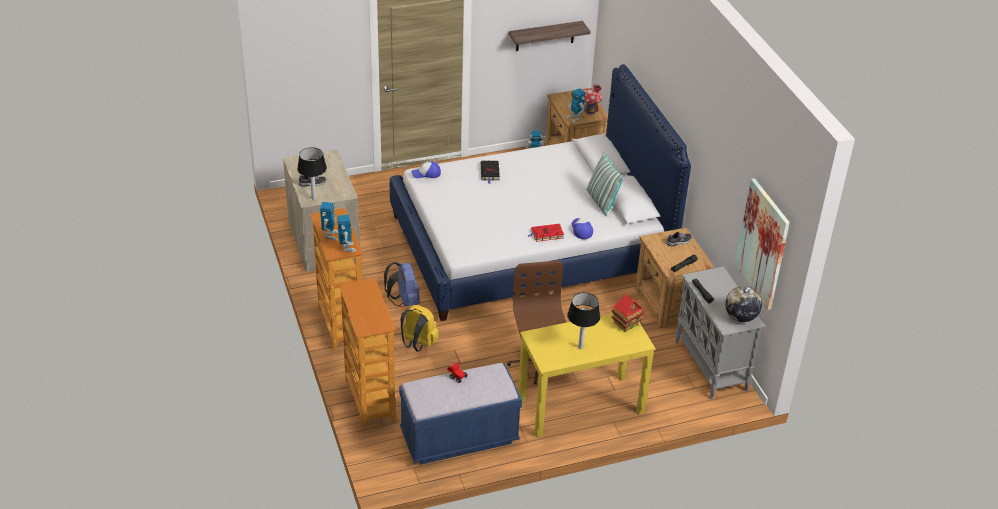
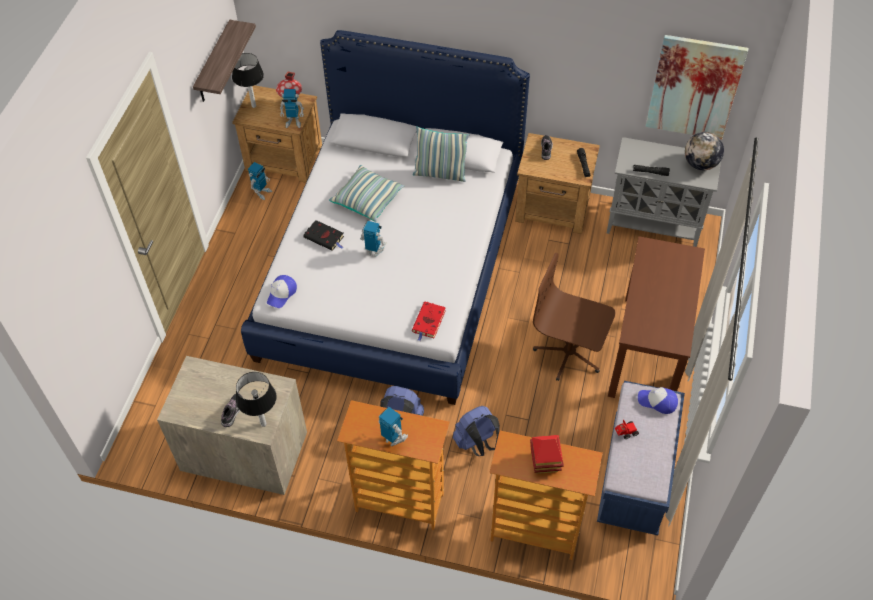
camera: 55 degrees left, 15 degrees up
toy robot [337,214,356,252] -> toy robot moved to [360,221,387,257]
yellow backpack [400,305,439,352] -> blue backpack [453,406,500,456]
yellow desk [518,313,656,438] -> brown desk [608,236,705,398]
red book [528,224,564,242] -> red book moved to [412,302,446,341]
table lamp [567,293,600,349] -> table lamp moved to [232,53,264,108]
cap [572,218,593,239] -> cap moved to [638,387,678,414]
toy house [611,294,644,332] -> toy house moved to [530,435,564,474]
none -> pillow [329,165,405,222]

